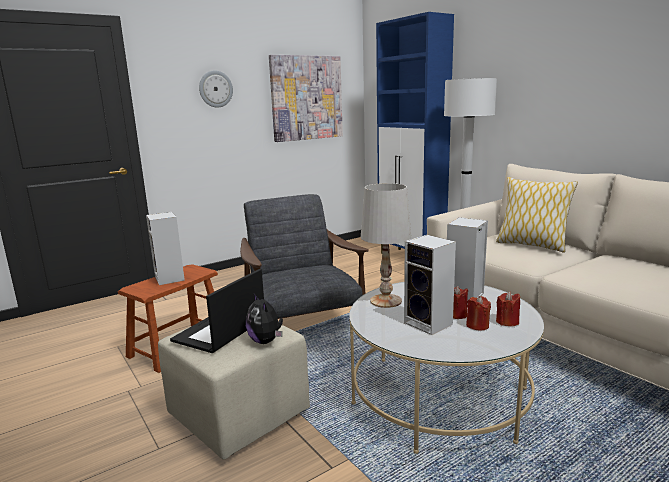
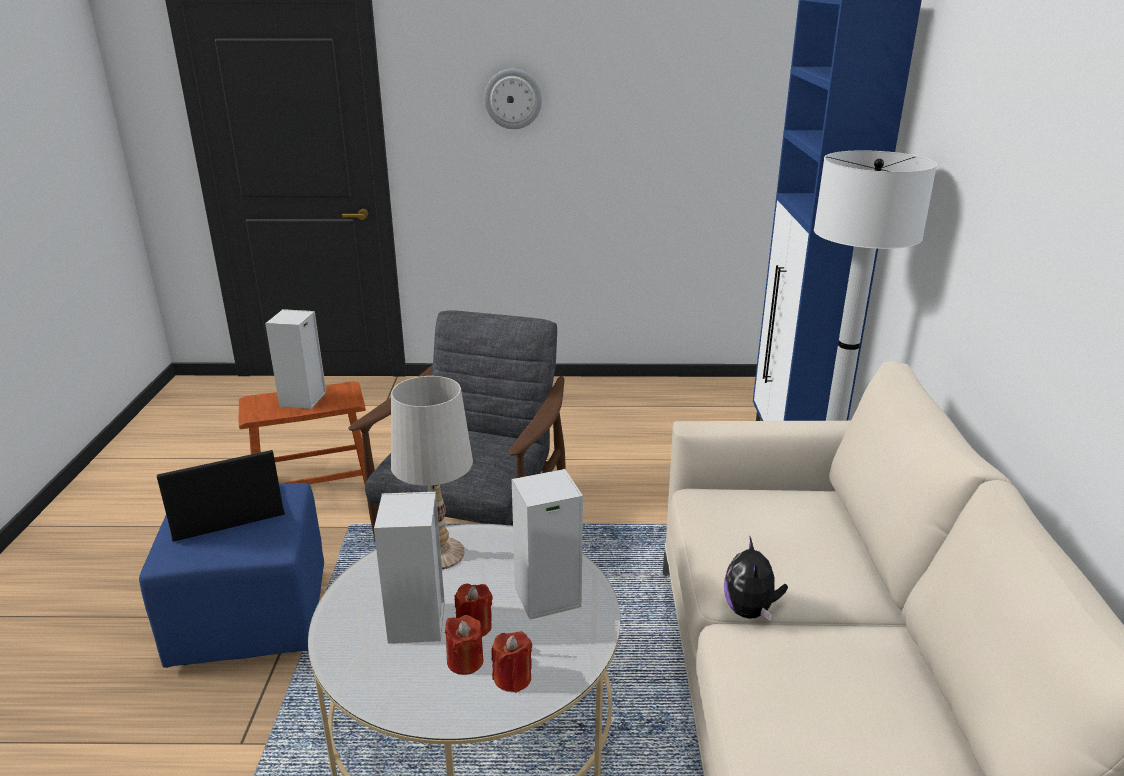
camera: 35 degrees right, 10 degrees up
beige ottoman [158,325,310,460] -> blue ottoman [139,483,324,668]
plush toy [246,294,283,344] -> plush toy moved to [724,535,788,621]
picture [269,55,343,142] -> none
pillow [496,177,578,253] -> none

